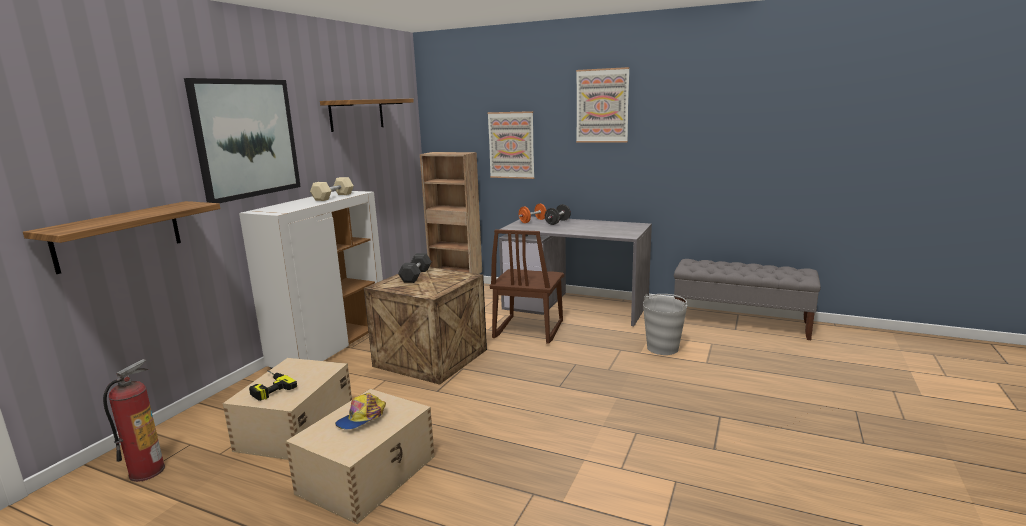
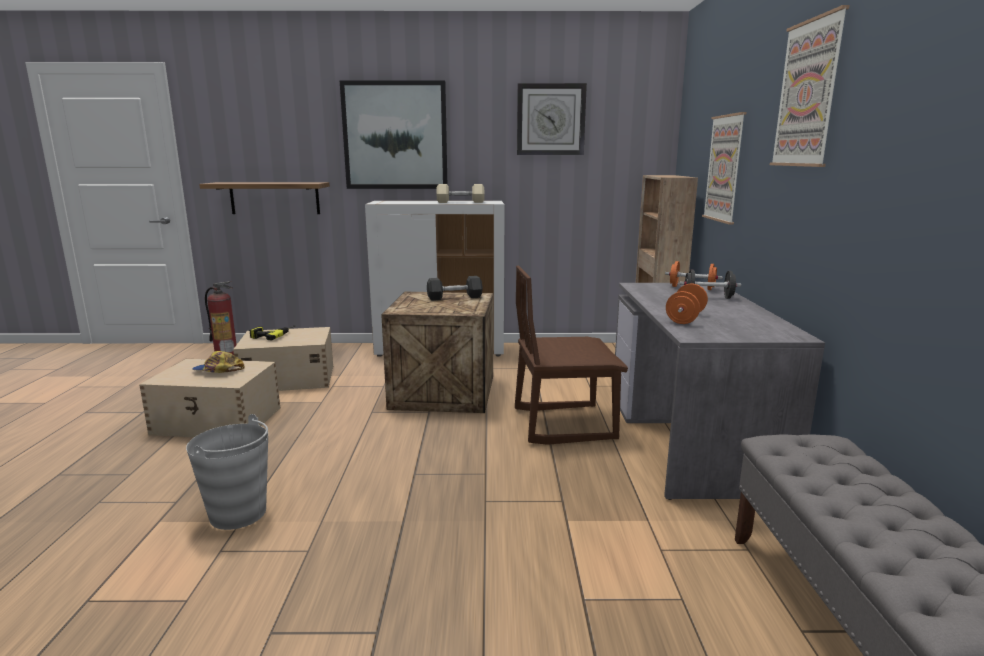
camera: 65 degrees right, 0 degrees up
shelf [320,99,414,132] -> wall clock [517,83,587,155]
grey bucket [643,294,688,355] -> grey bucket moved to [186,414,268,530]
none -> orange dumbbell [666,284,708,324]

